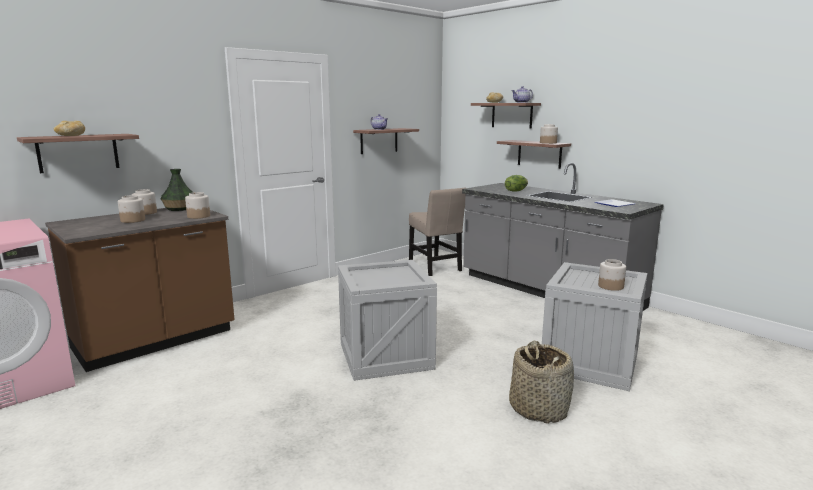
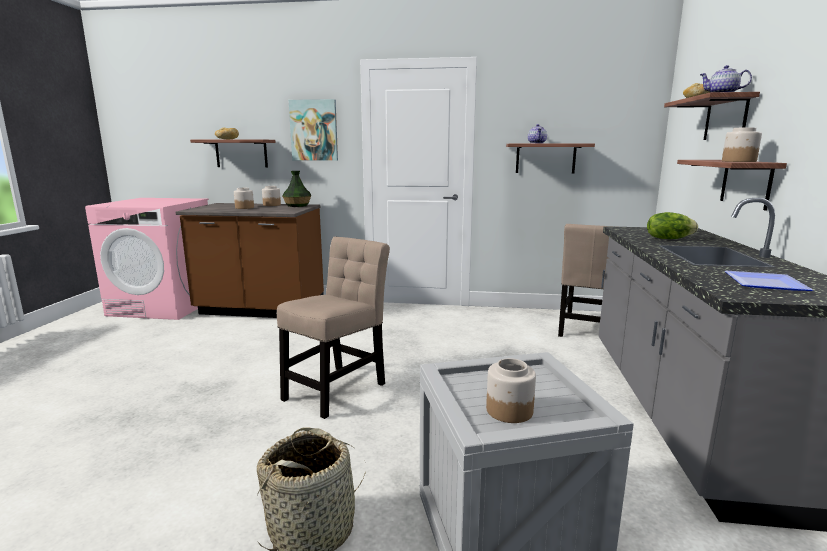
camera: 50 degrees right, 0 degrees up
jar [185,192,210,219] -> none
crate [338,260,437,381] -> beige chair [277,237,390,419]
none -> picture [288,99,338,161]

